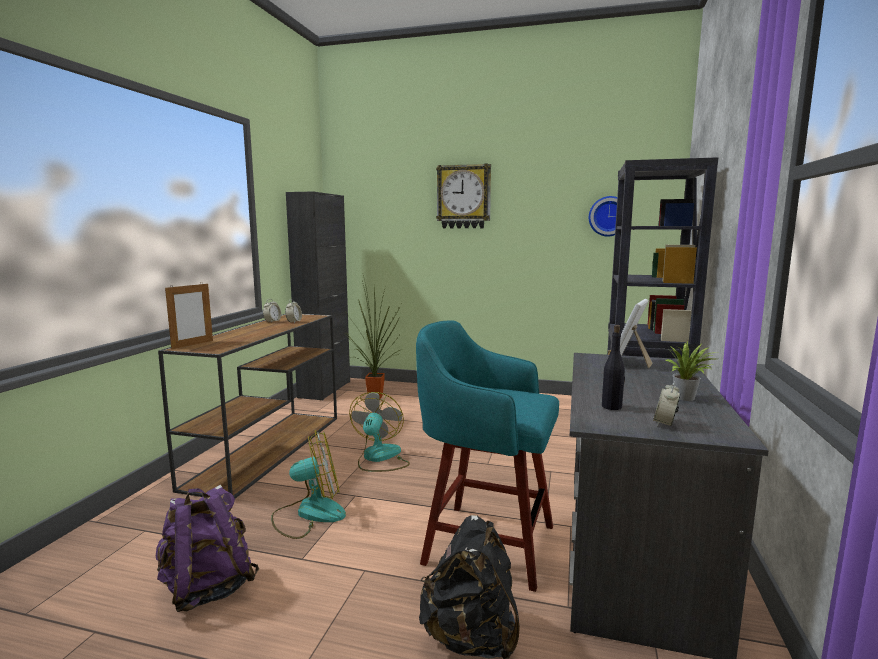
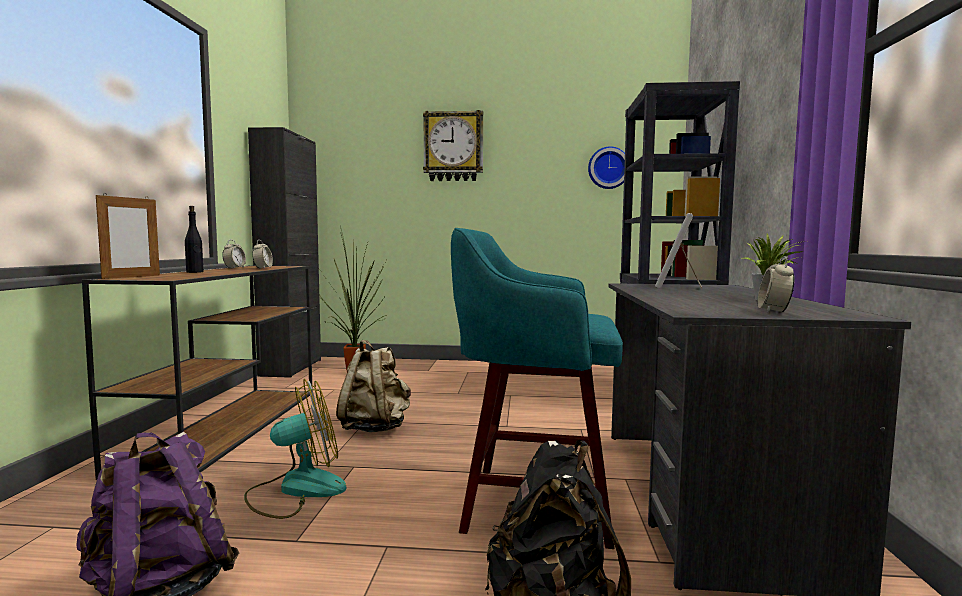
camera: 10 degrees left, 5 degrees down
fan [349,392,410,472] -> beige backpack [336,340,411,432]
black bottle [602,325,625,410] -> black bottle moved to [185,206,203,273]

